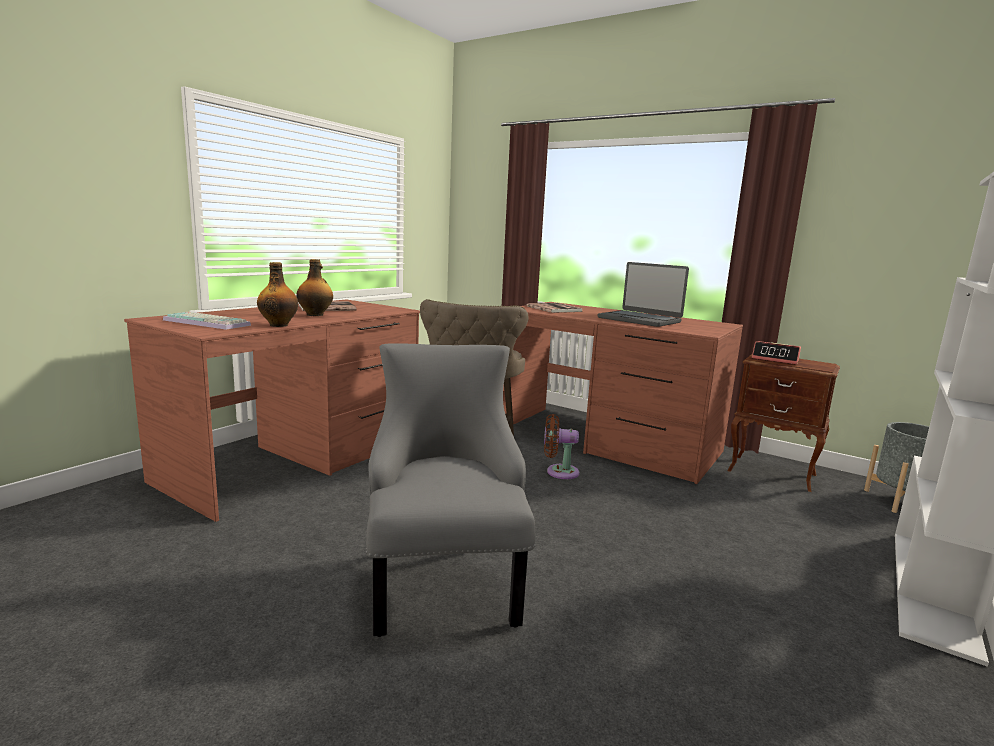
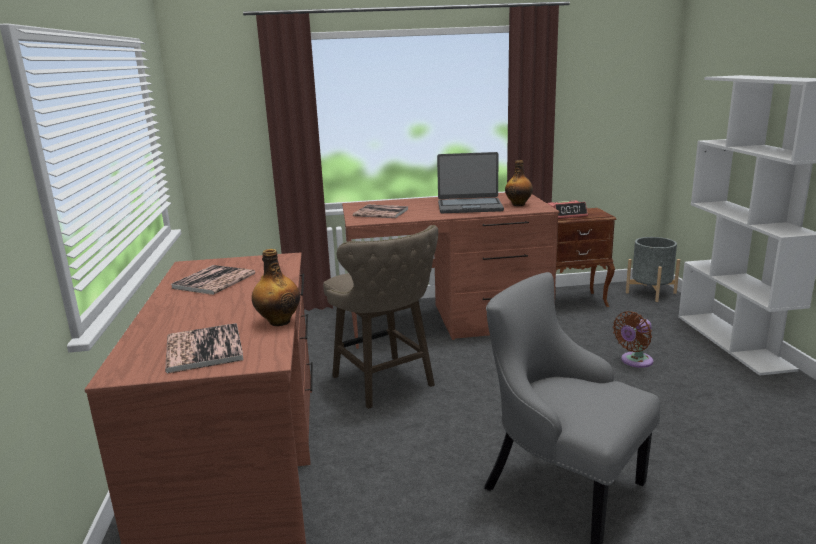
camera: 40 degrees left, 5 degrees up
keyboard [163,312,251,330] -> book [165,323,244,373]
bottle [296,259,333,316] -> bottle moved to [505,160,533,206]
brown fan [544,414,579,479] -> brown fan moved to [613,311,653,368]

